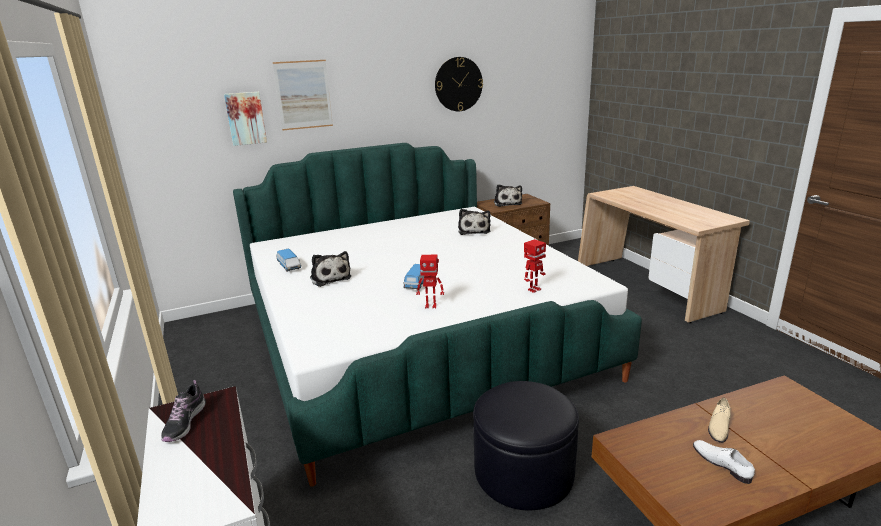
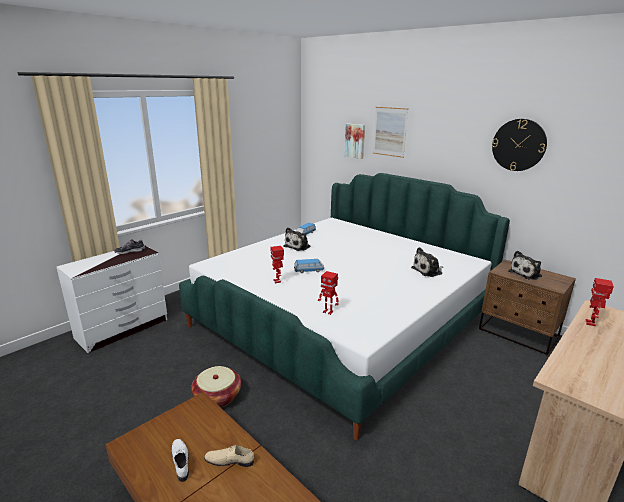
camera: 65 degrees right, 0 degrees up
black ottoman [473,381,579,510] -> basket [191,366,241,407]
white shoe [693,440,755,484] -> white shoe turned 60 degrees counterclockwise [172,439,189,482]
none -> toy robot [586,278,614,326]

